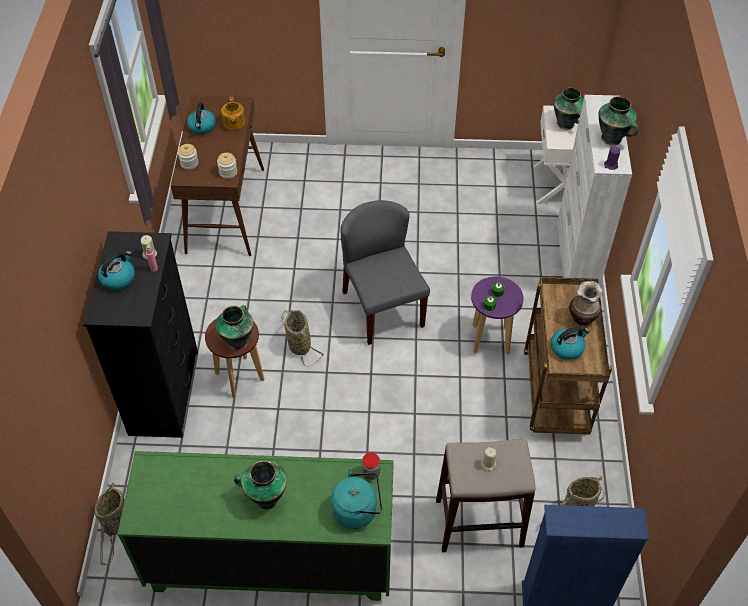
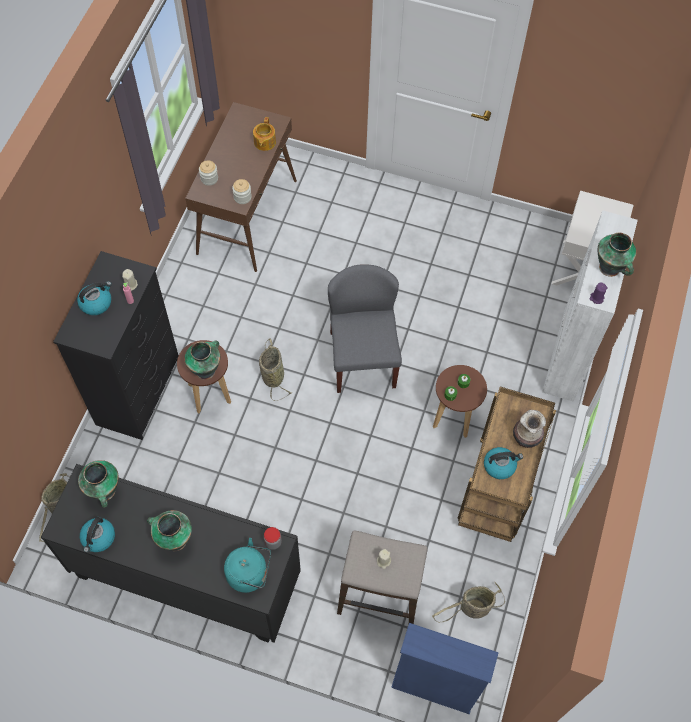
camera: 15 degrees right, 10 degrees up
green dresser [117,451,394,601] -> black dresser [41,464,301,643]
kettle [187,103,216,134] -> kettle moved to [80,517,115,553]
purple stool [471,276,524,355] -> brown stool [433,365,487,438]
vase [553,87,584,130] -> vase moved to [78,460,119,508]

